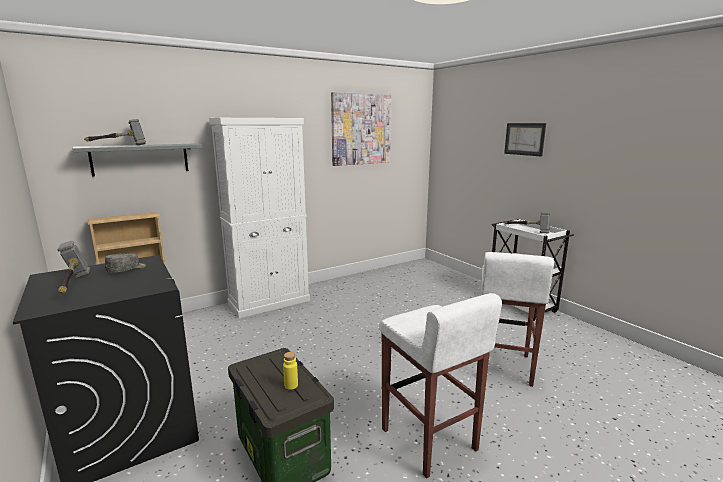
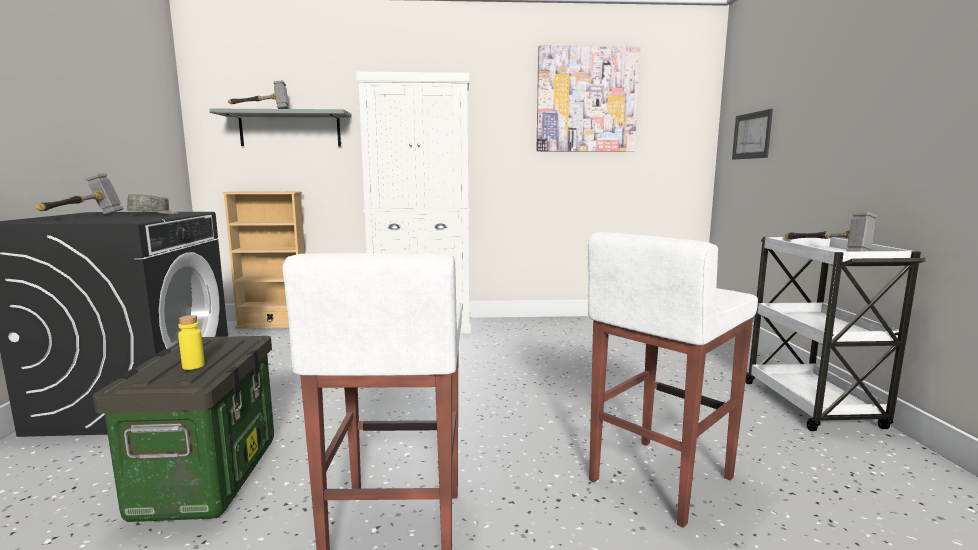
camera: 30 degrees right, 5 degrees down
picture [504,123,546,156] -> picture moved to [732,109,773,159]

